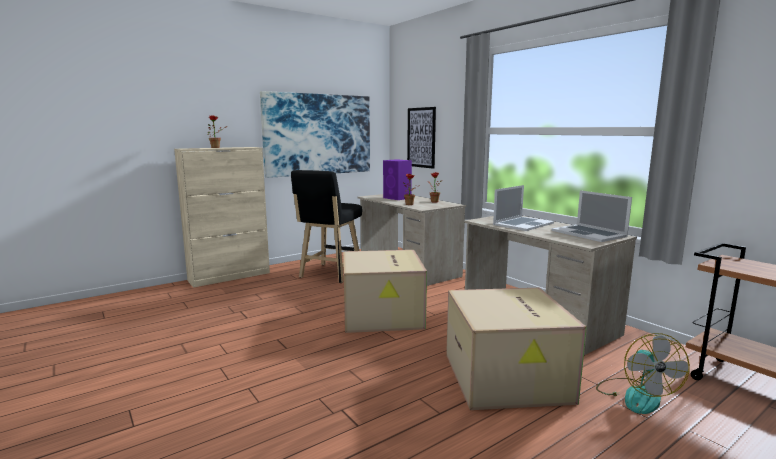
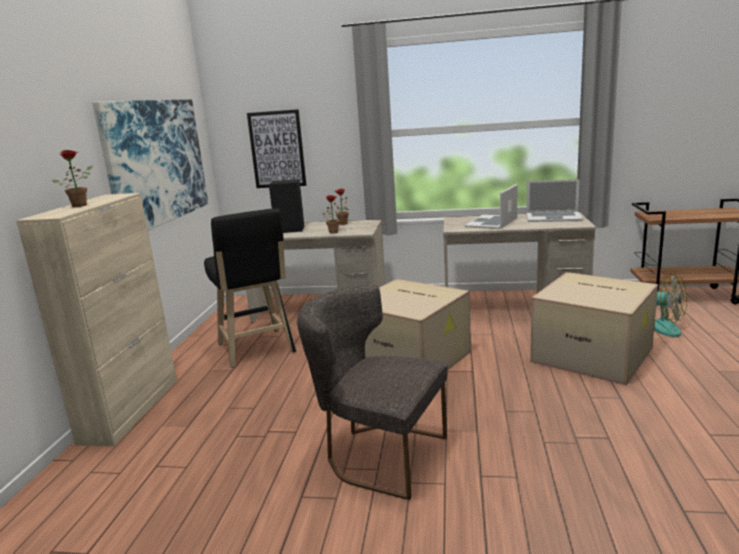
camera: 45 degrees left, 5 degrees up
purple speaker [383,159,412,200] -> black speaker [269,179,304,233]
laptop [493,185,554,231] -> laptop turned 150 degrees counterclockwise [465,184,517,229]
none -> grey chair [297,285,447,500]

